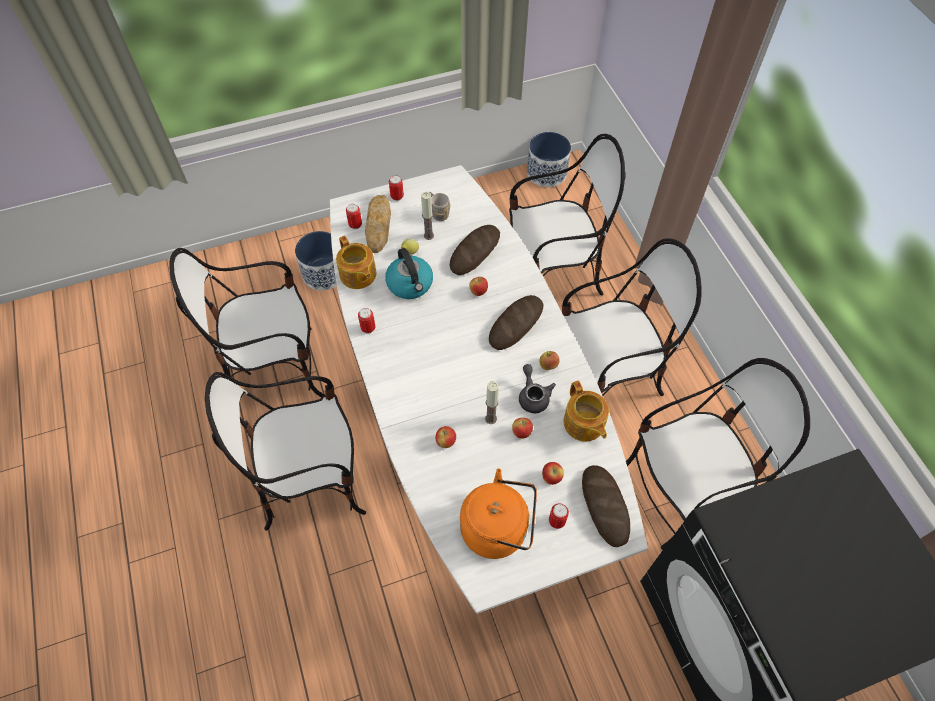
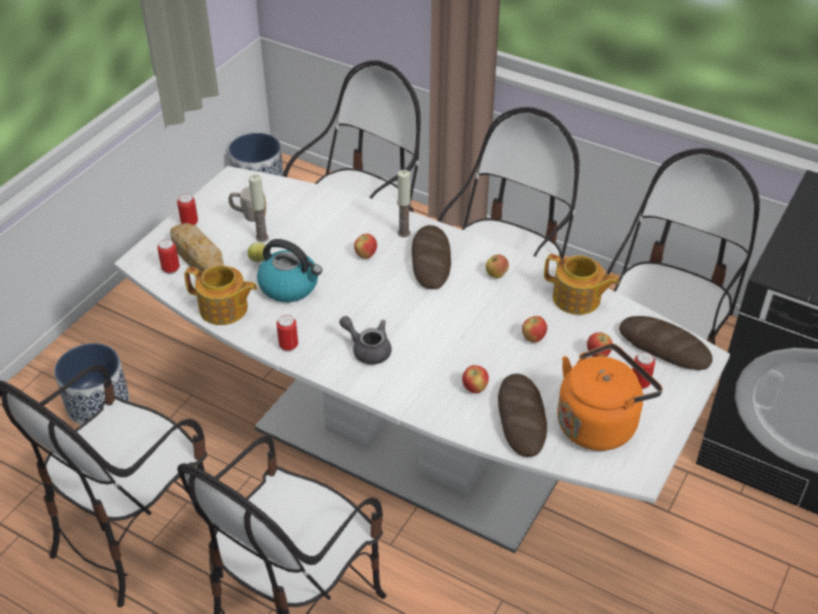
camera: 40 degrees left, 15 degrees down
bread [450,225,500,275] -> bread moved to [498,374,547,457]
candle [485,381,499,424] -> candle moved to [397,170,411,238]
grey teapot [519,364,556,413] -> grey teapot moved to [339,316,392,365]

